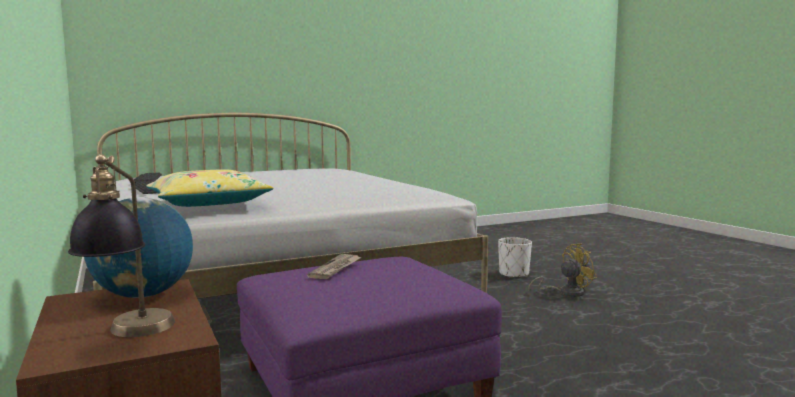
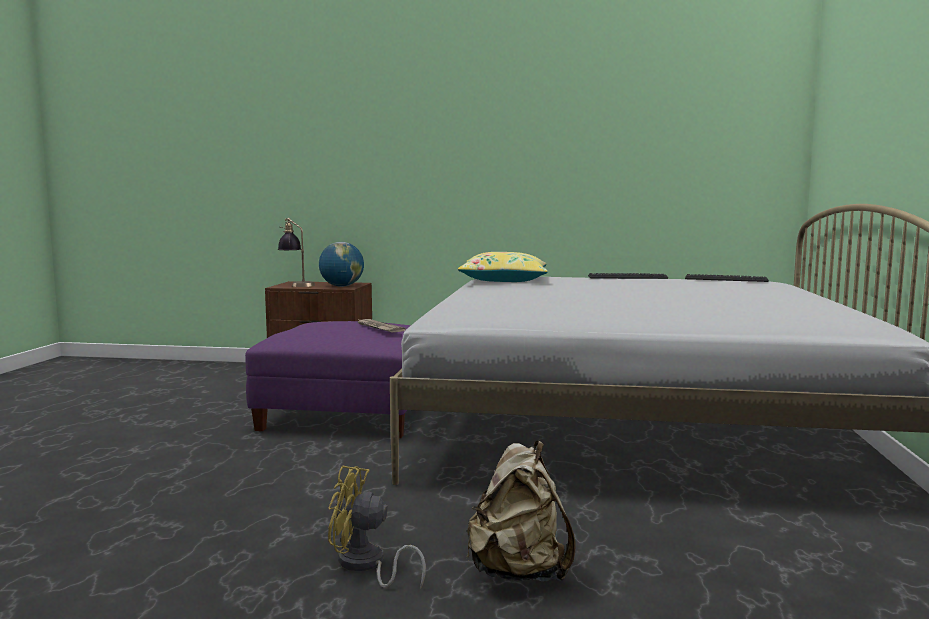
camera: 125 degrees right, 0 degrees up
white planter [498,237,532,278] -> beige backpack [466,441,576,582]
yellow fan [528,244,597,297] -> yellow fan turned 90 degrees clockwise [328,466,426,589]

